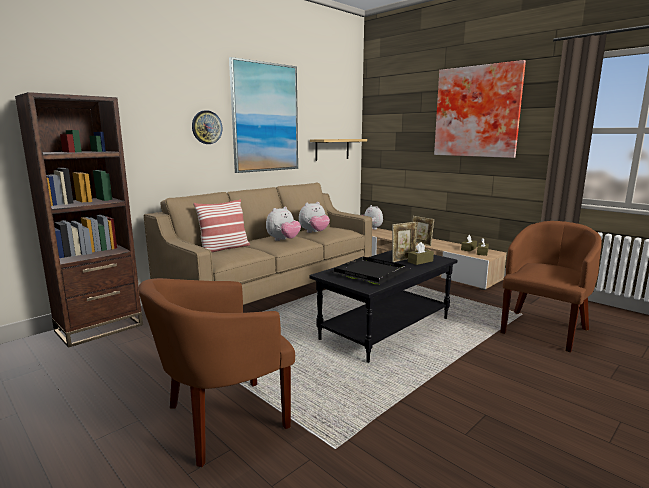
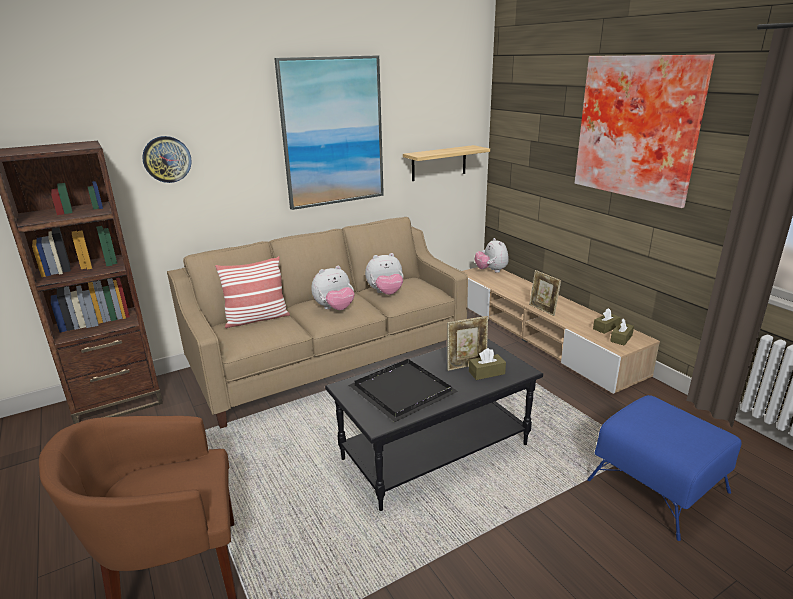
camera: 15 degrees right, 10 degrees up
wall clock [192,110,222,144] -> wall clock moved to [142,136,192,183]
brown armchair [500,221,602,352] -> blue ottoman [587,395,742,541]

